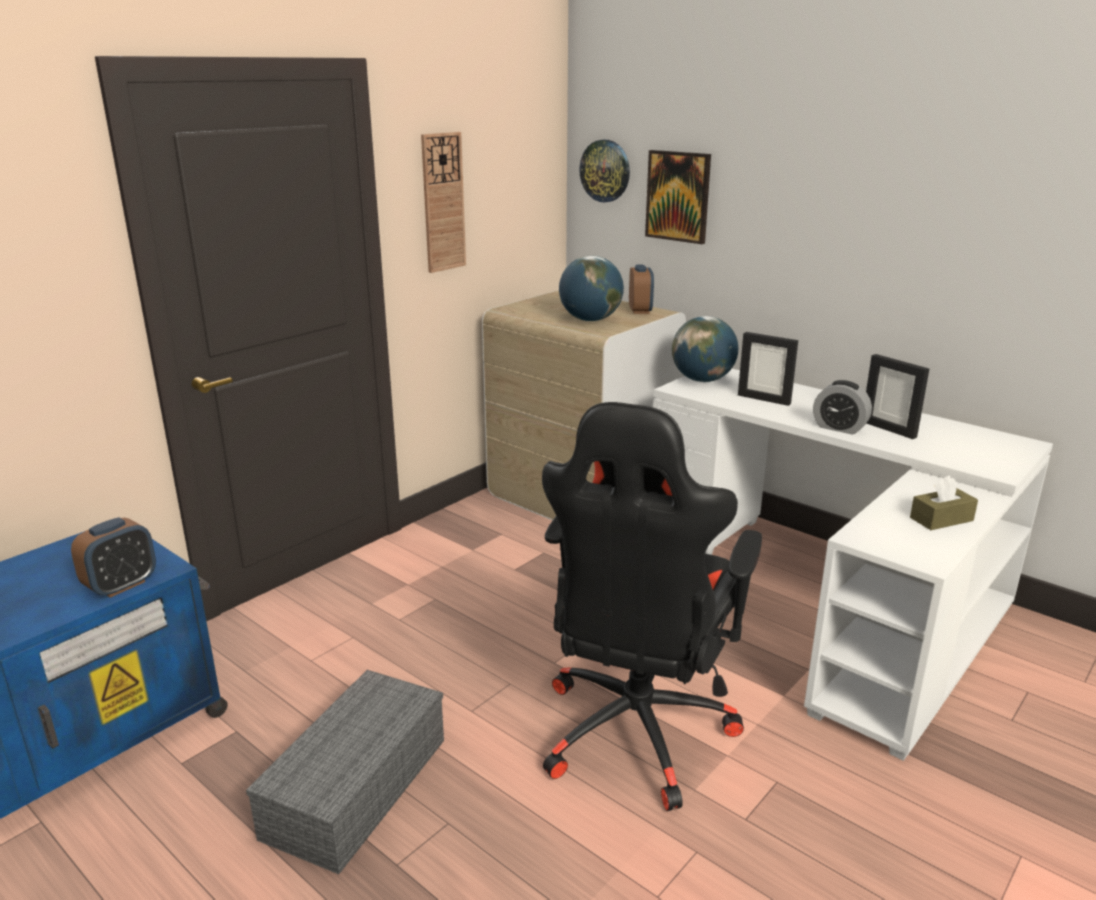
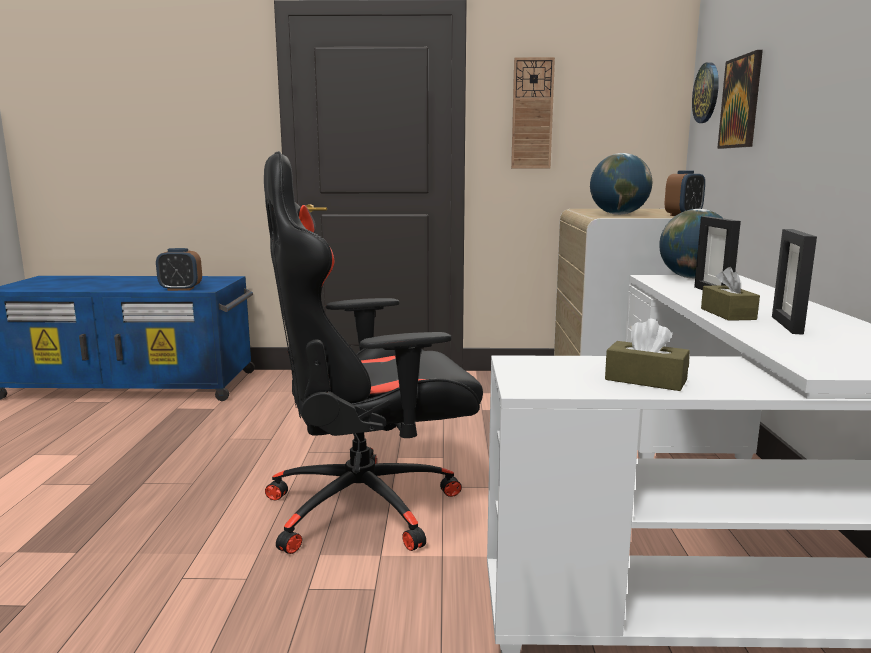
camera: 50 degrees right, 10 degrees down
grey storage box [246,670,444,874] -> none
alarm clock [813,380,872,435] -> brown tissue box [701,267,760,321]

